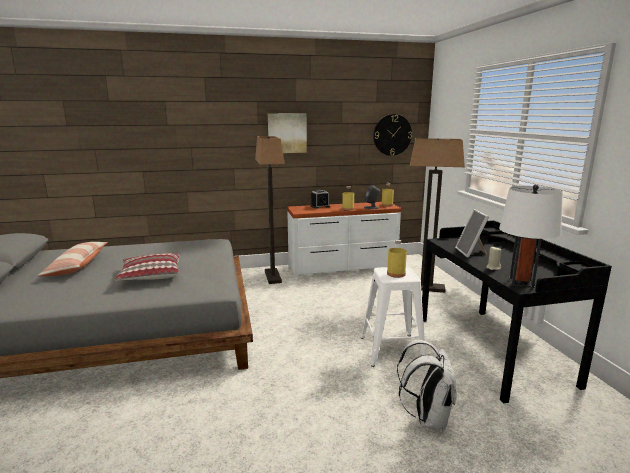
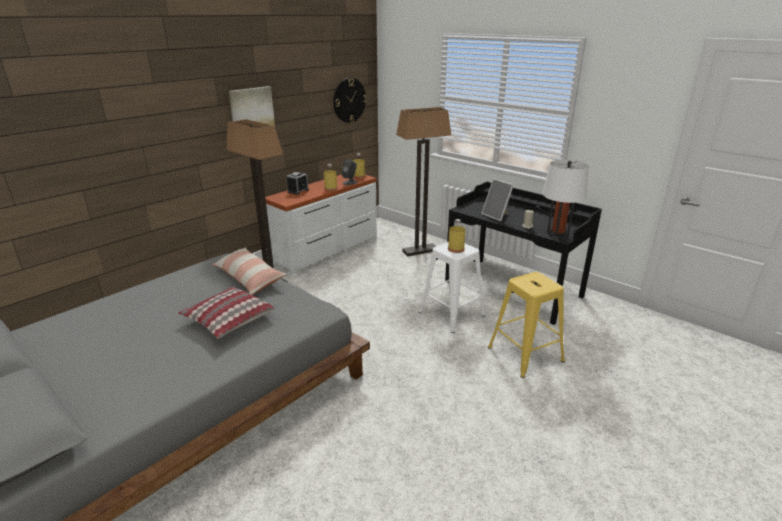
camera: 35 degrees left, 10 degrees up
pillow [37,242,108,276] -> pillow moved to [212,247,287,295]
white backpack [397,340,457,430] -> yellow stool [488,272,565,378]

